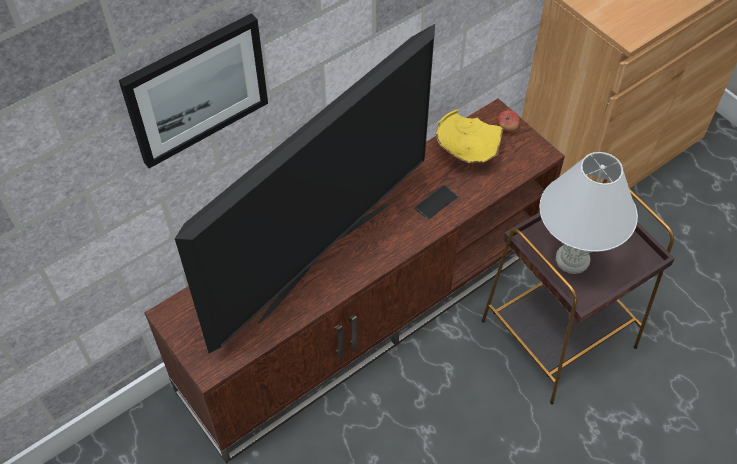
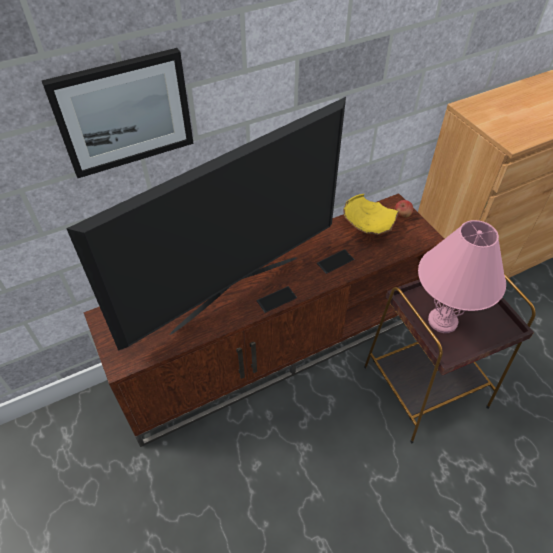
camera: 10 degrees right, 5 degrees down
white table lamp [540,152,638,274] -> pink table lamp [418,220,506,333]
none -> phone [256,286,297,313]

